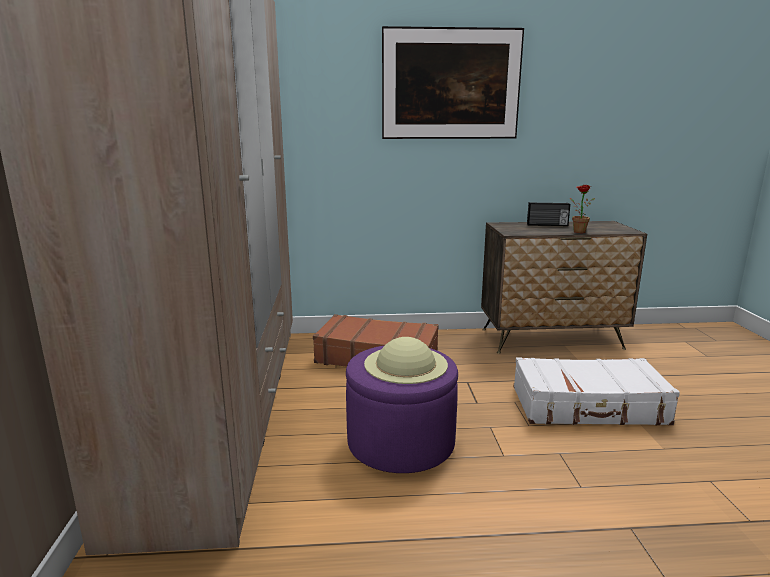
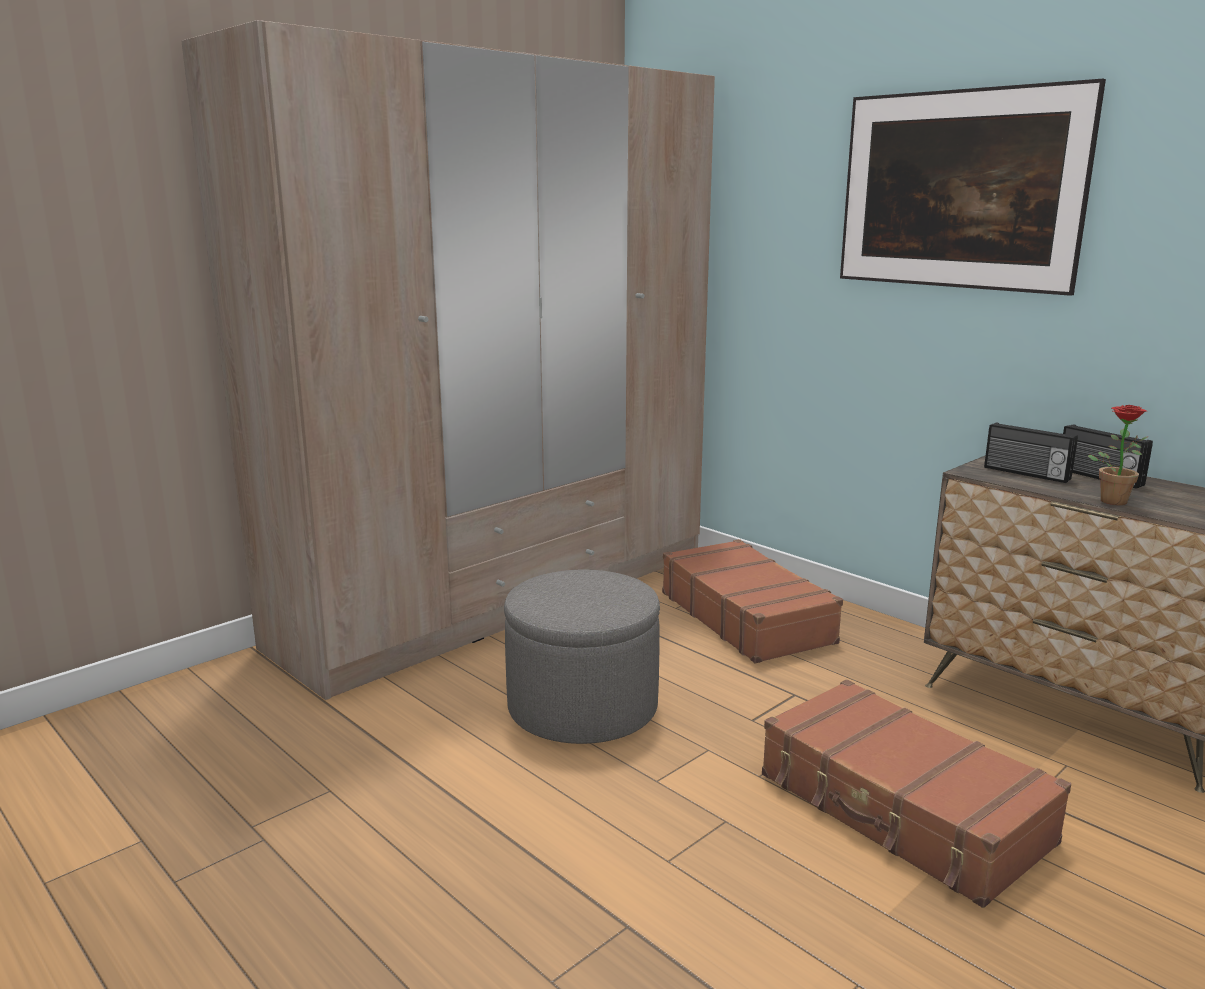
camera: 50 degrees right, 0 degrees up
purple ottoman [346,345,458,473] -> grey ottoman [504,570,660,744]
beige hat [364,337,448,384] -> none
white suitcase [513,357,680,425] -> brown suitcase [762,679,1071,908]
none -> radio [984,422,1078,483]

